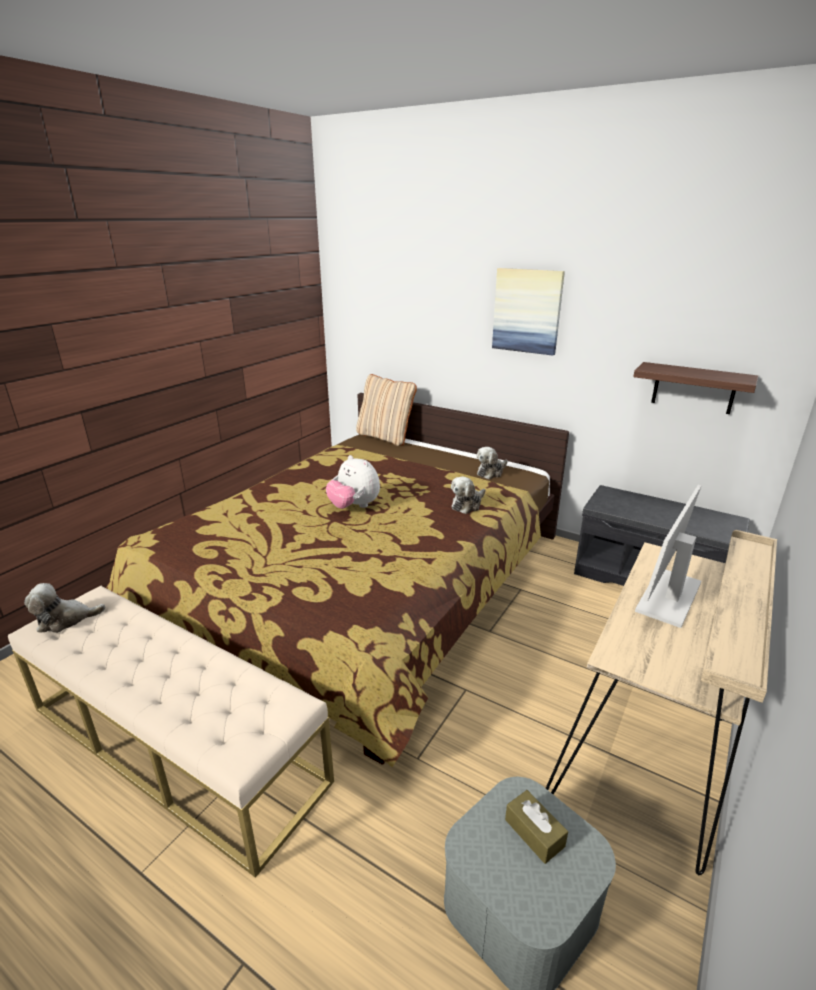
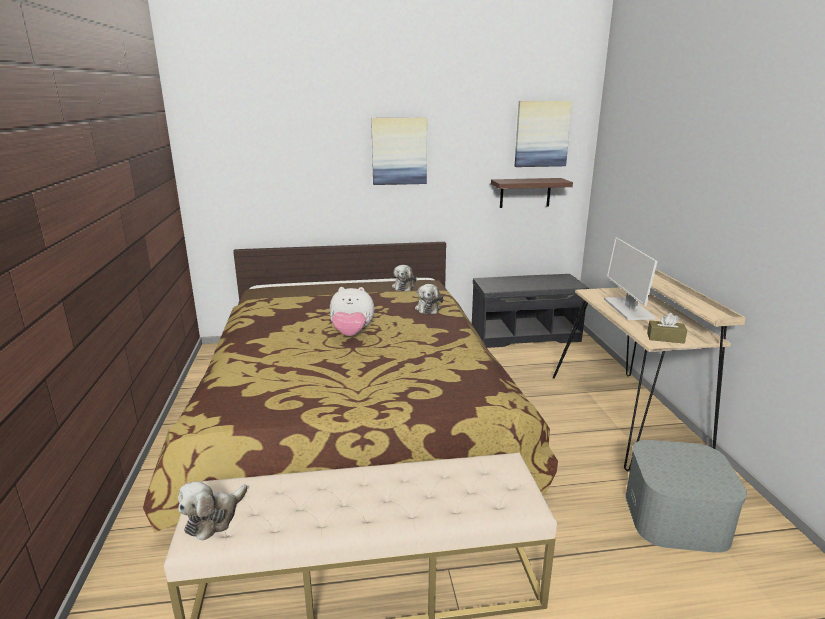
camera: 40 degrees left, 5 degrees down
beige pillow [356,374,417,446] -> none
brown tissue box [505,790,568,864] -> brown tissue box moved to [647,313,687,343]
none -> picture [515,101,572,167]

